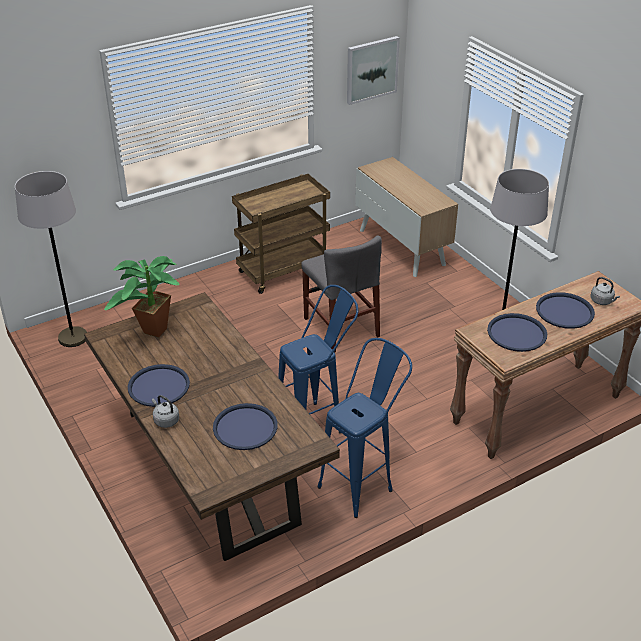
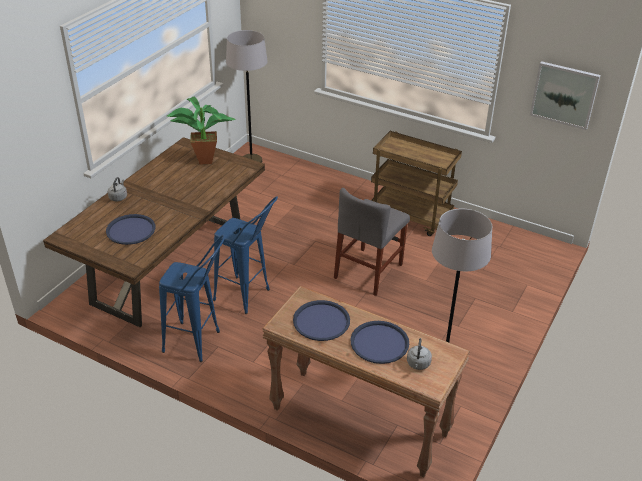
camera: 60 degrees right, 0 degrees up
blue tray [128,364,190,407] -> none
cabinet [355,157,458,277] -> none

